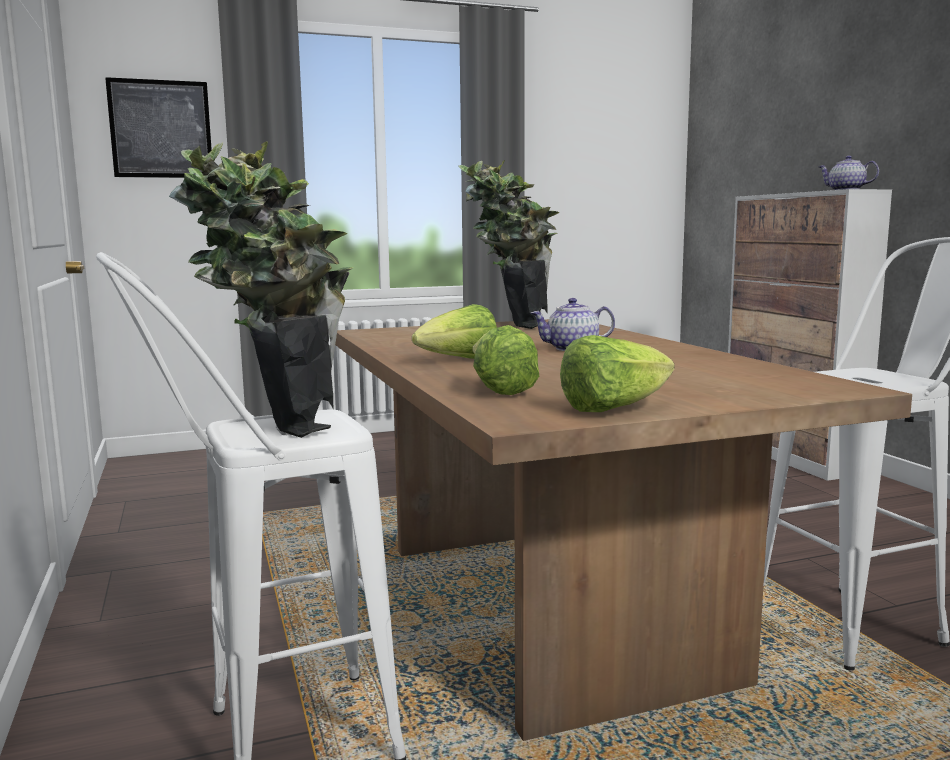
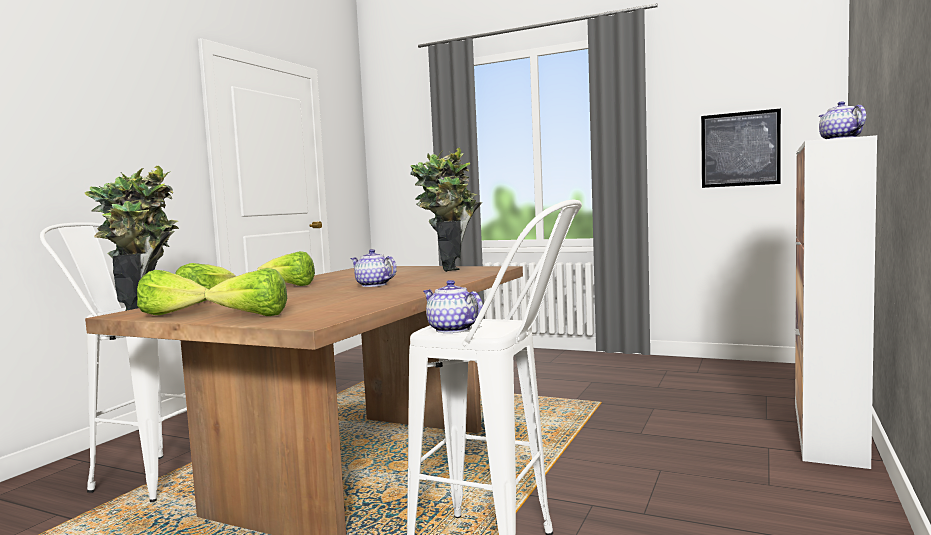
camera: 45 degrees right, 5 degrees down
picture [105,77,212,178] -> picture moved to [701,109,781,188]
none -> lettuce [205,268,287,316]
none -> teapot [423,280,483,333]

